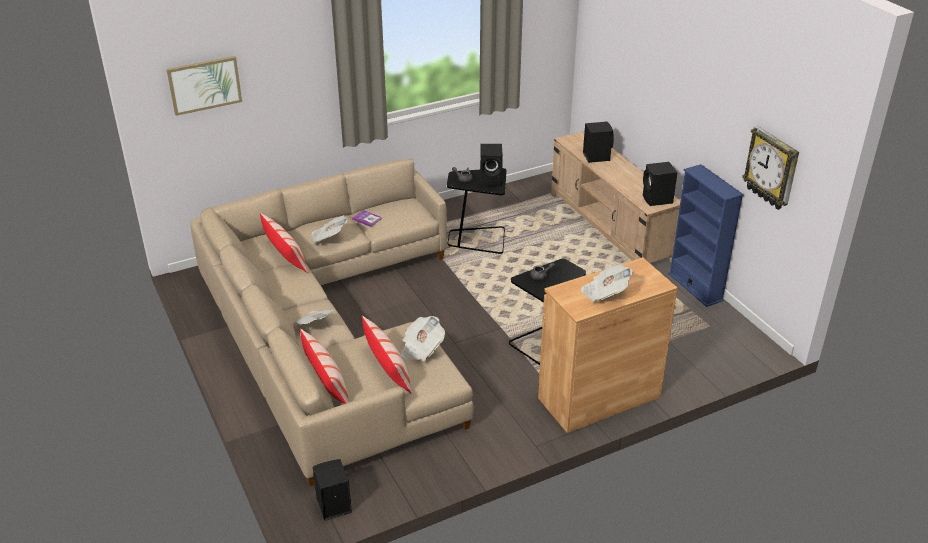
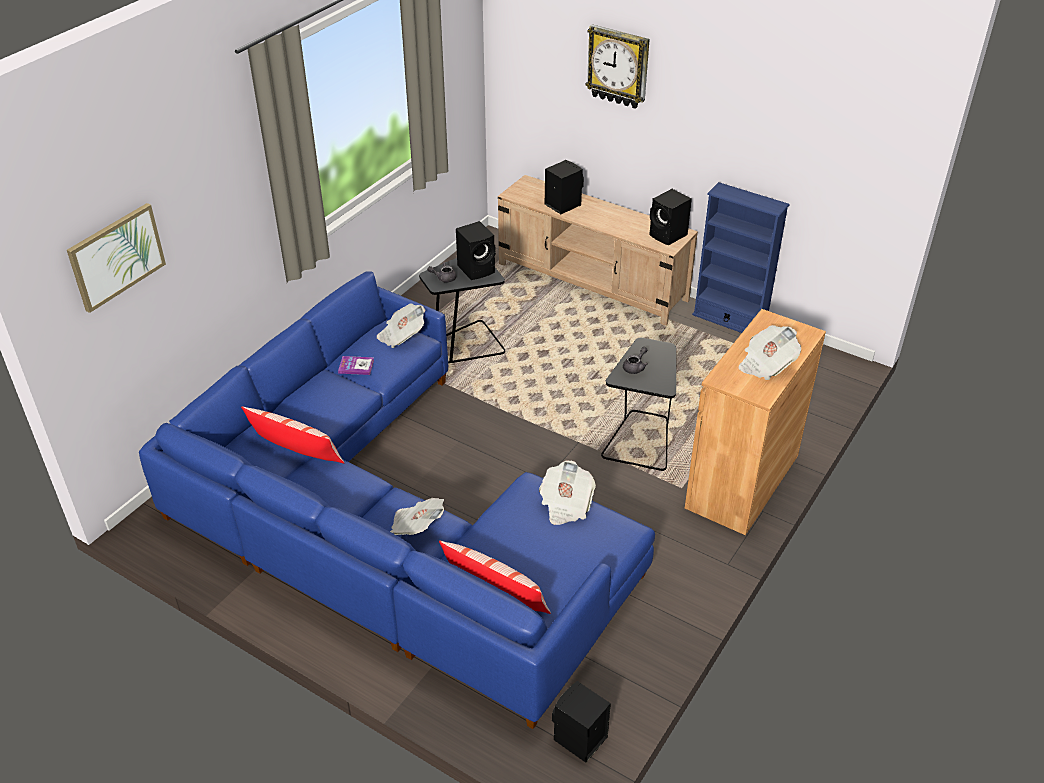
camera: 30 degrees left, 5 degrees up
beige sofa [190,158,474,486] -> blue sofa [139,271,655,729]
newspaper [311,215,348,243] -> newspaper moved to [377,303,426,348]
pillow [362,315,412,394] -> none
wall clock [742,126,799,210] -> wall clock moved to [585,24,650,109]

